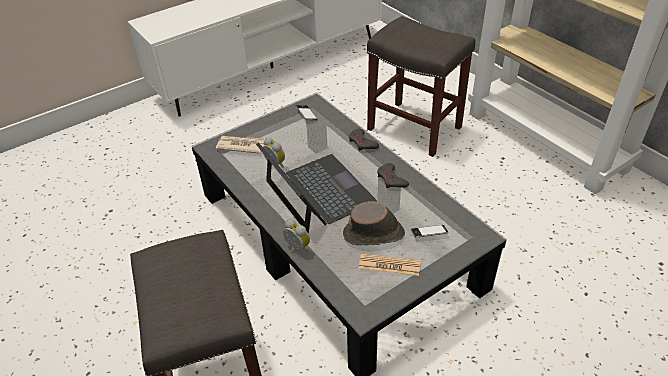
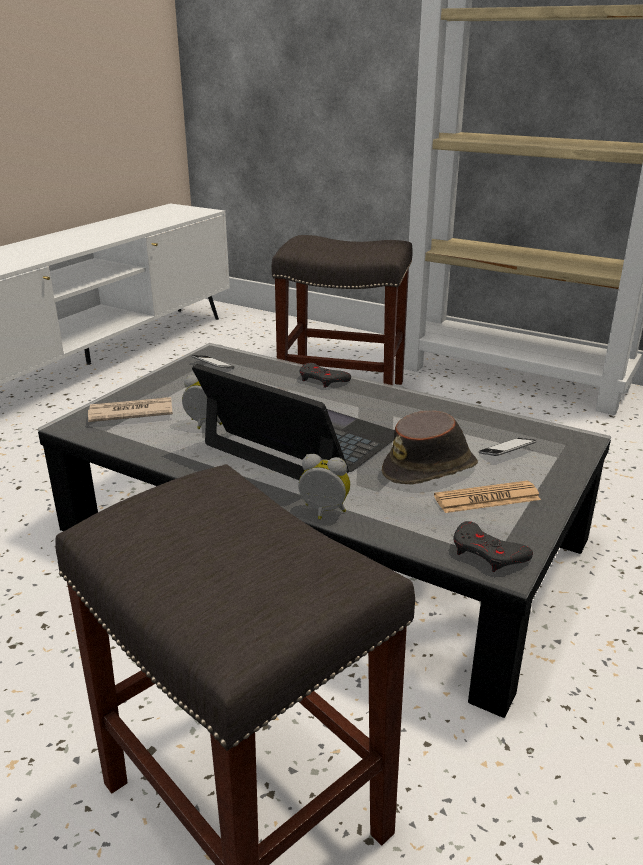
camera: 25 degrees left, 15 degrees down
grey game controller [377,163,409,188] -> grey game controller moved to [454,521,533,572]

